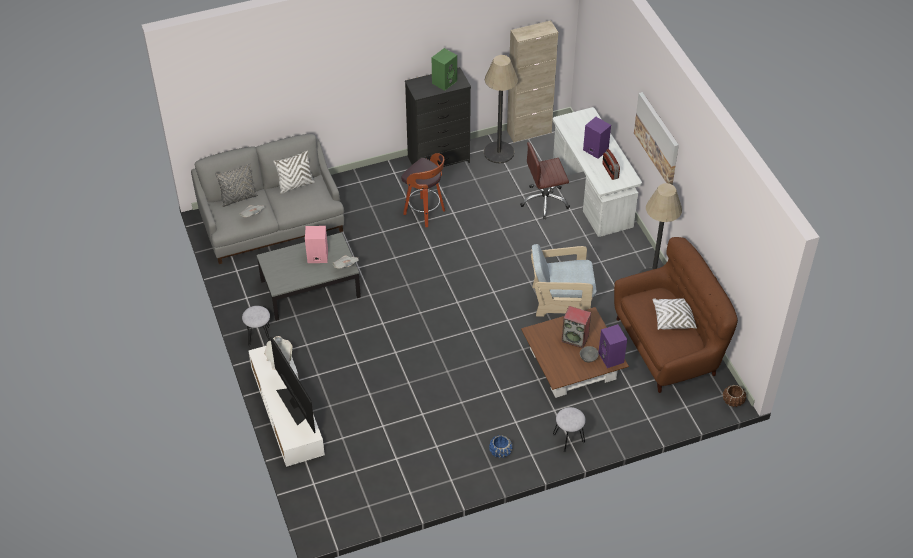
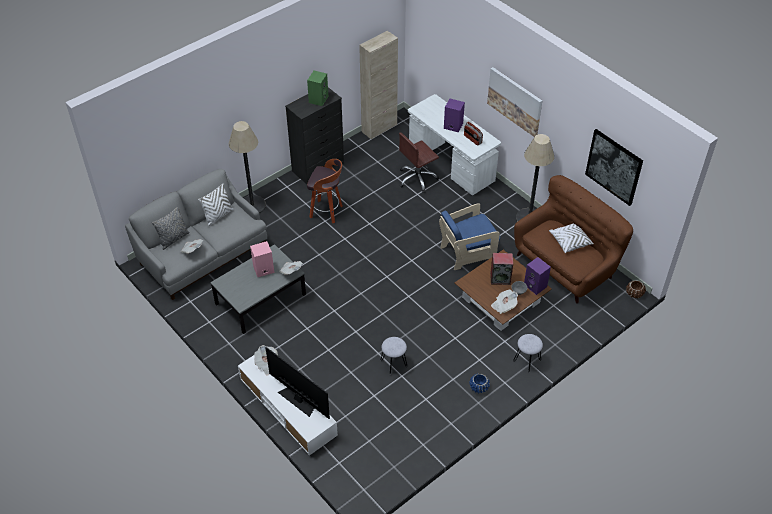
camera: 20 degrees left, 0 degrees up
grey stool [242,306,270,347] -> grey stool moved to [381,337,407,375]
floor lamp [484,55,518,163] -> floor lamp moved to [229,121,266,214]
beige armchair [531,244,597,317] -> blue armchair [439,203,500,270]
none -> newspaper [491,289,518,314]
none -> picture [585,129,643,206]

